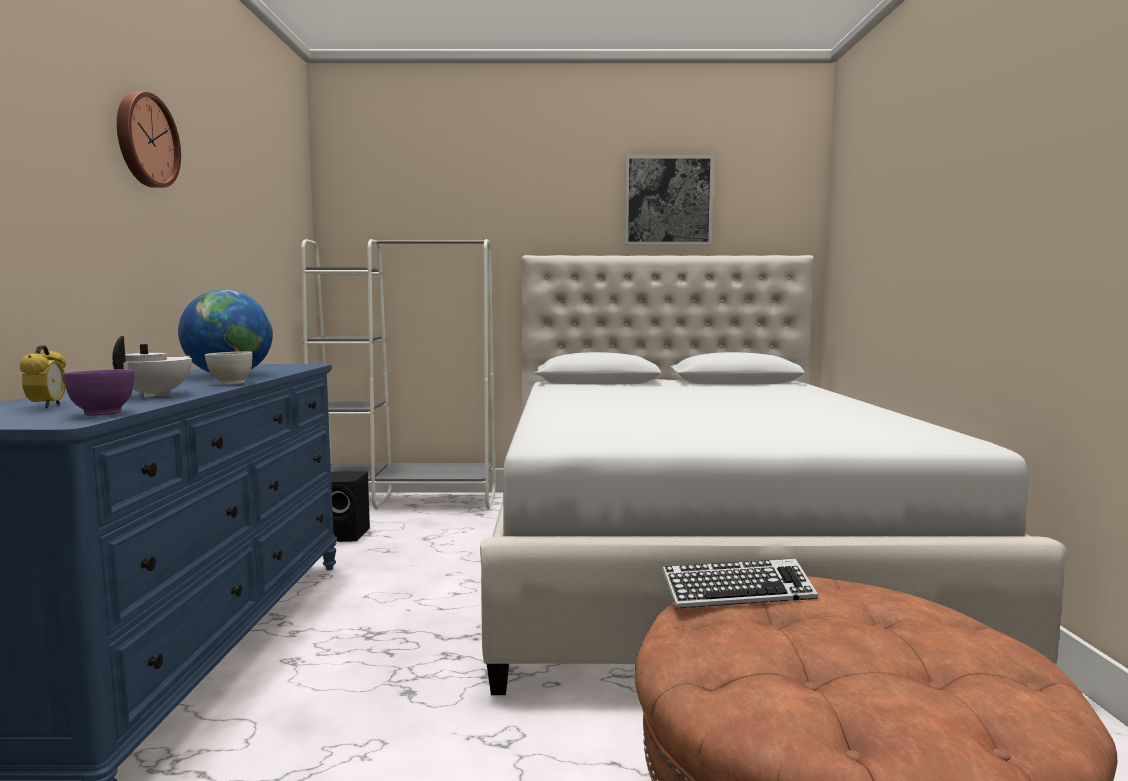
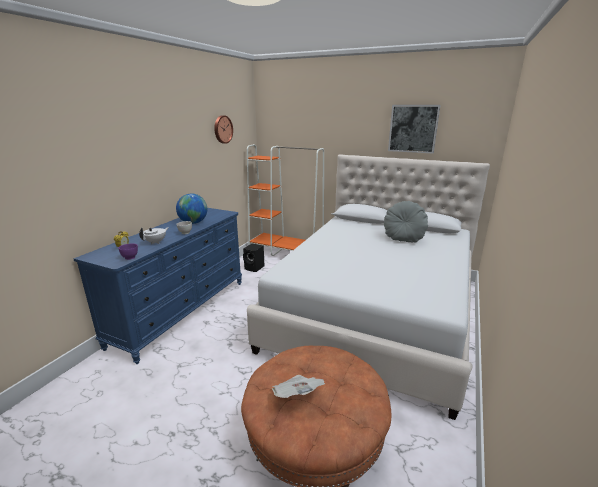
camera: 25 degrees right, 15 degrees up
wall clock [117,92,181,188] -> wall clock moved to [214,116,233,144]
grey clothes rack [301,239,495,509] -> orange clothes rack [247,144,324,256]
keyboard [662,559,818,609] -> none
none -> newspaper [272,375,325,398]
none -> grey pillow [384,201,428,243]

